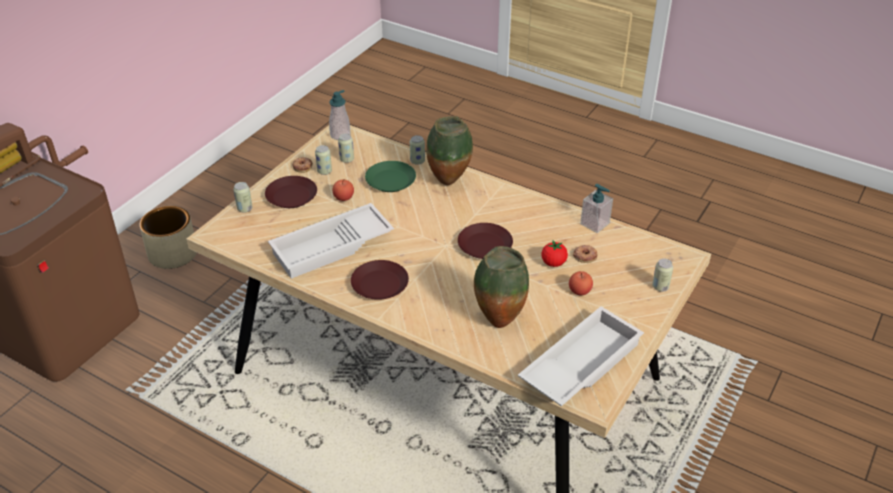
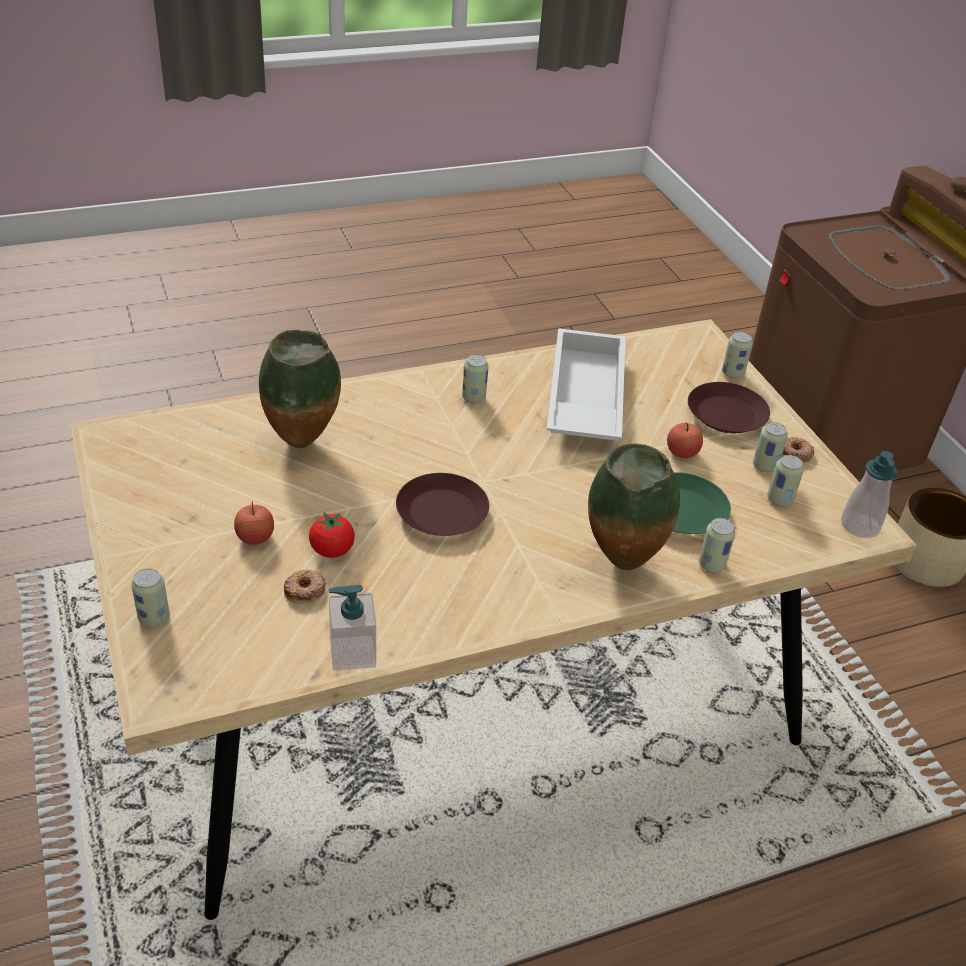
camera: 125 degrees right, 0 degrees up
brown plate [351,260,409,300] -> can [462,354,489,403]
white tray [518,306,644,406] -> none

